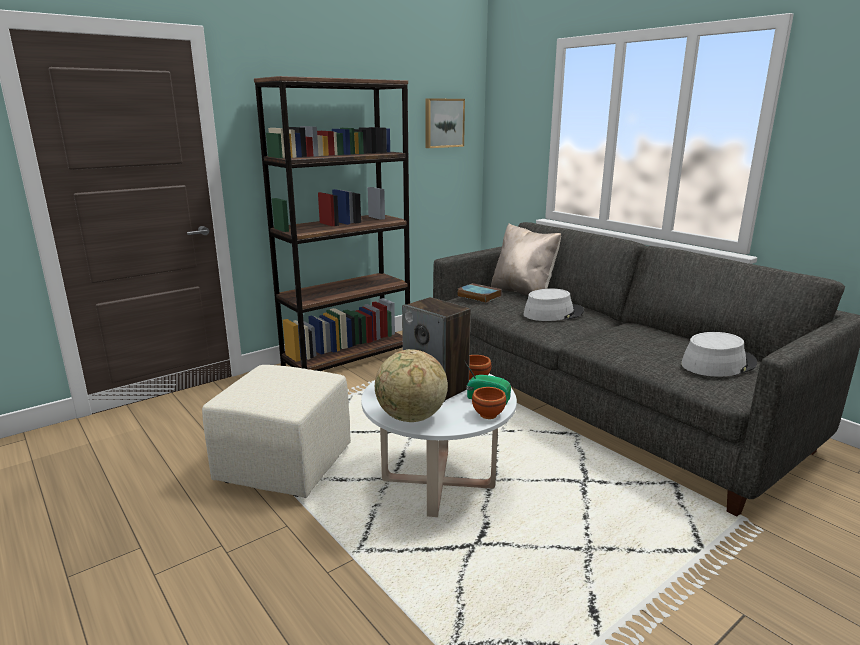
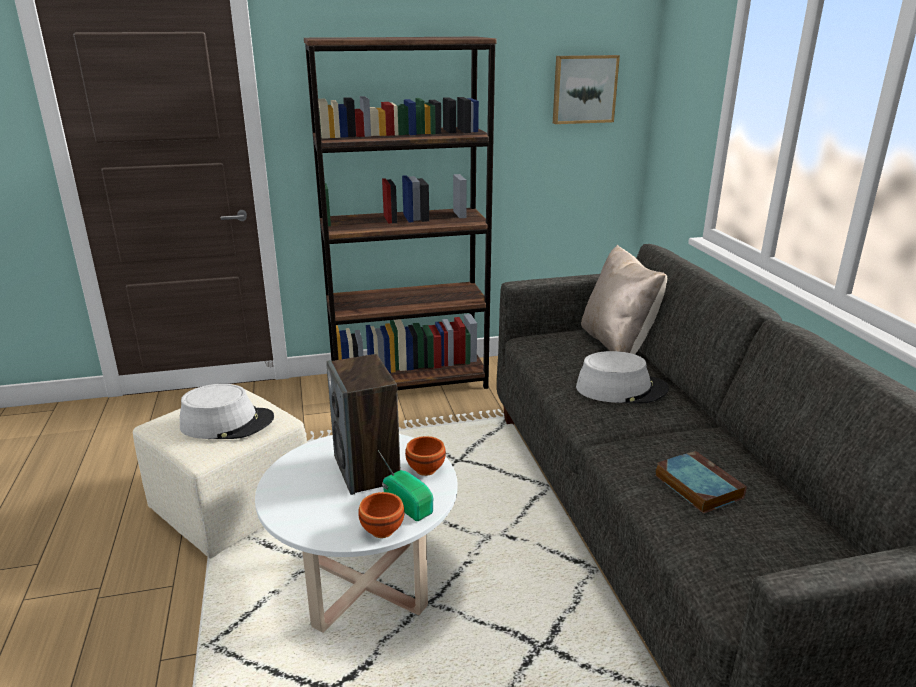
camera: 25 degrees right, 5 degrees up
globe [375,349,448,422] -> none
book [457,283,502,303] -> book moved to [655,451,747,514]
grey hat [681,332,757,377] -> grey hat moved to [180,384,274,439]

